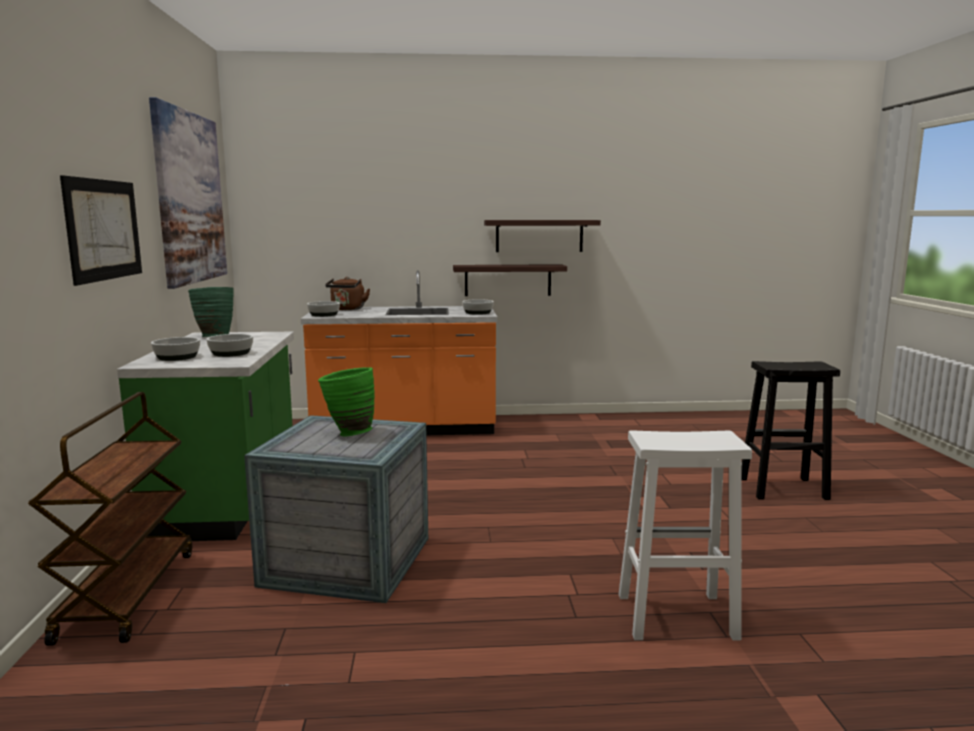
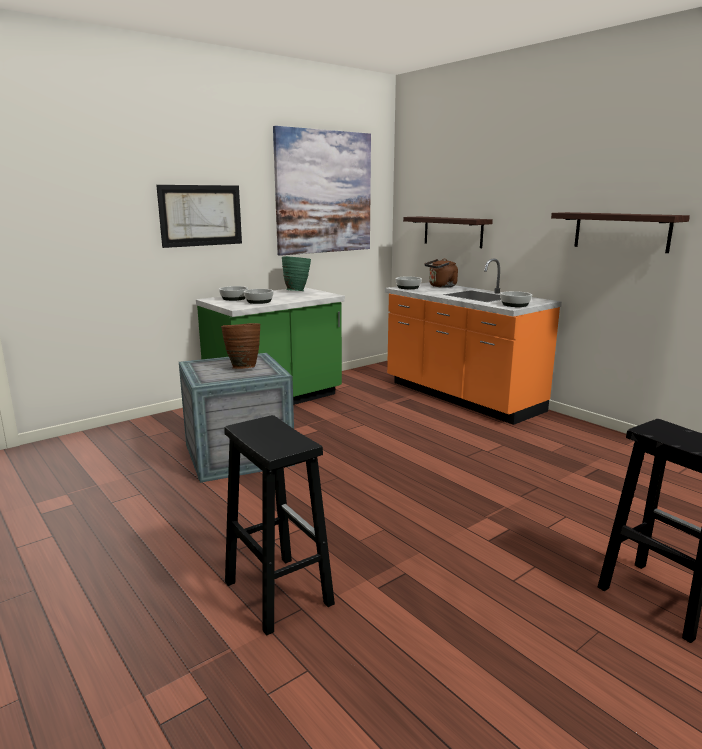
camera: 55 degrees right, 5 degrees up
brown cart [28,392,192,646] -> none
green vase [318,367,375,436] -> brown vase [221,323,260,369]
shelf [453,264,567,296] -> shelf moved to [403,217,493,248]
white stool [619,430,752,640] -> black stool [224,415,335,636]

